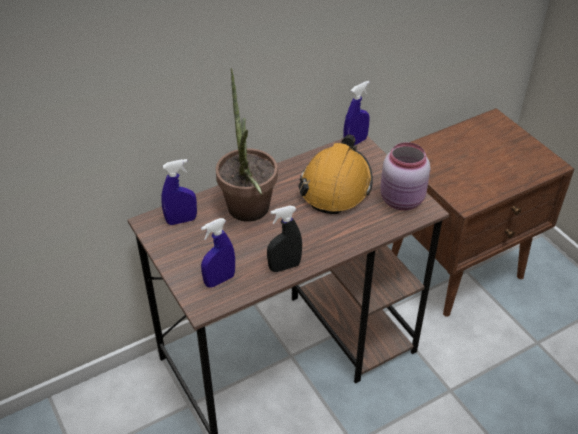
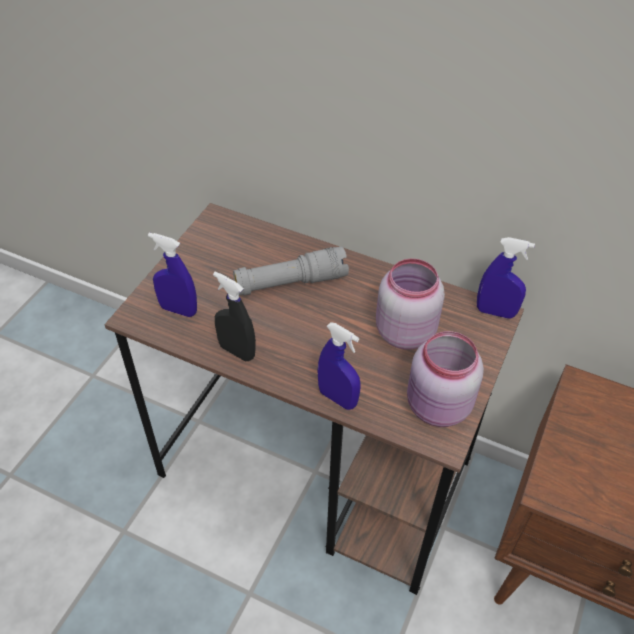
camera: 55 degrees right, 5 degrees up
blue spray bottle [161,159,197,225] -> blue spray bottle moved to [318,322,361,410]
potted plant [216,68,278,222] -> grey flashlight [233,247,349,295]
orange hard hat [298,134,373,214] -> pink jar [376,259,445,350]

